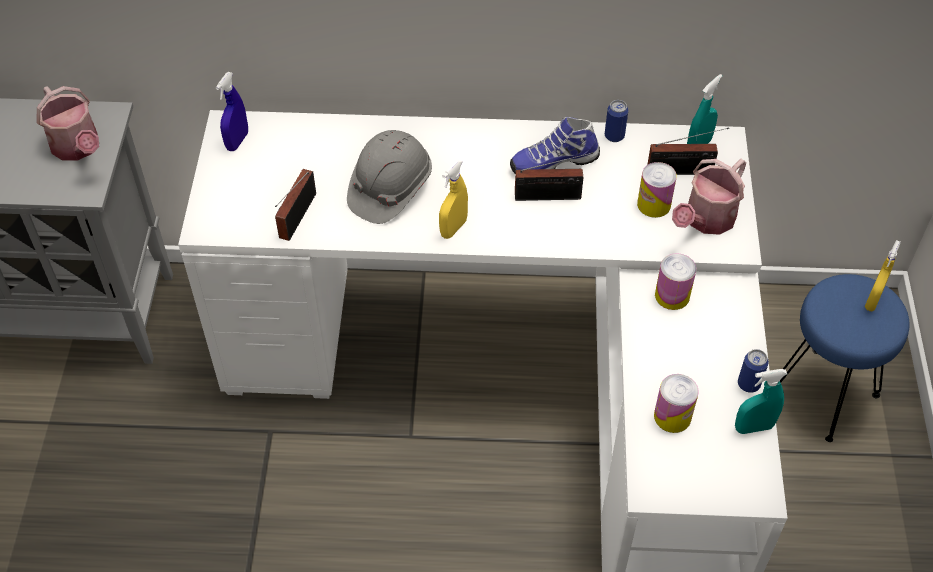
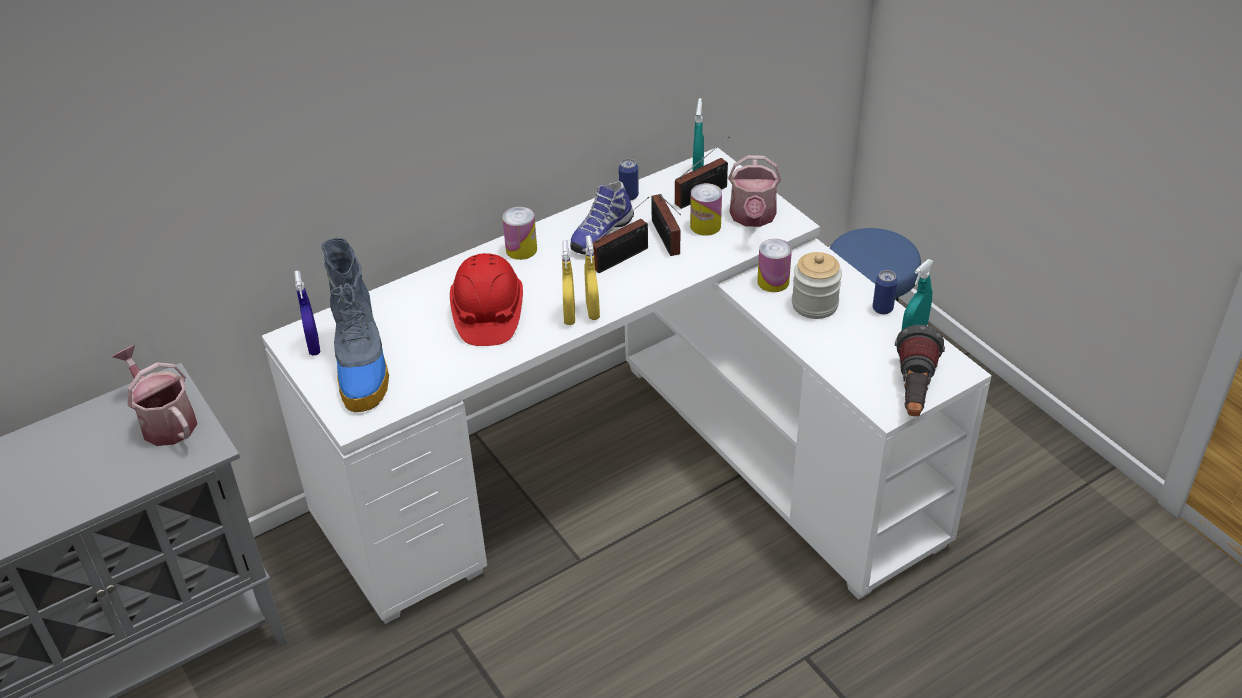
camera: 35 degrees left, 10 degrees down
watering can [36,86,99,161] -> watering can turned 150 degrees counterclockwise [112,345,197,446]
radio [275,169,316,241] -> radio moved to [651,194,681,256]
grey hard hat [347,130,432,224] -> red hard hat [450,253,523,346]
can [654,374,699,433] -> can moved to [502,207,537,260]
yellow spray bottle [864,240,901,311] -> yellow spray bottle moved to [584,235,600,320]
none -> boot [321,238,389,412]
none -> jar [792,252,842,319]
none -> flashlight [895,325,945,417]

